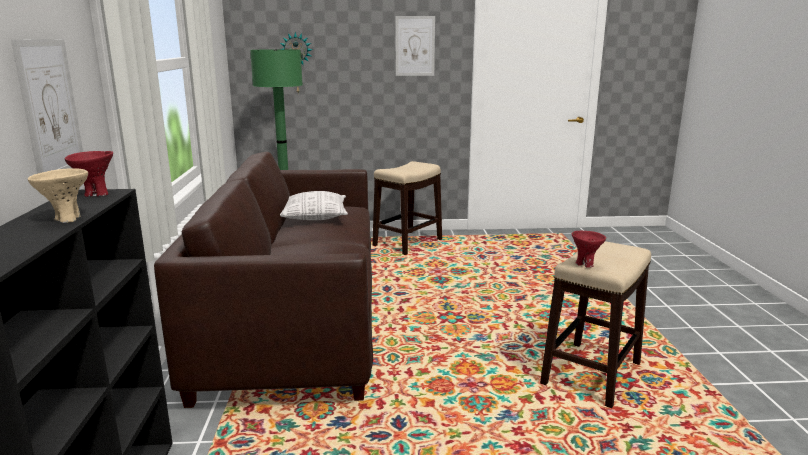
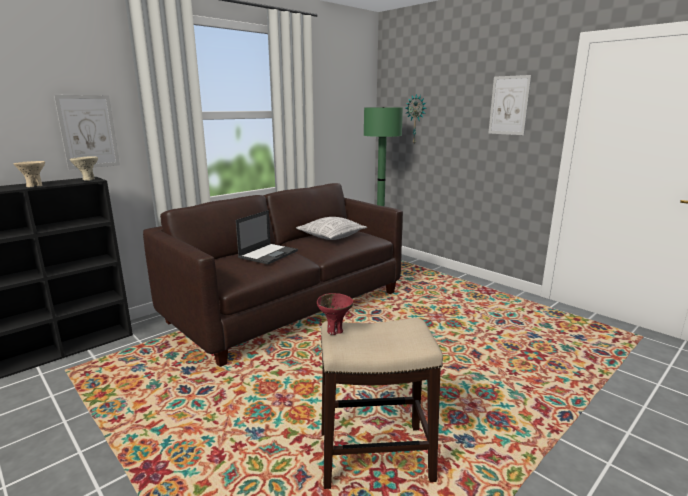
camera: 50 degrees right, 0 degrees up
red bowl [65,151,113,197] -> beige bowl [70,156,98,181]
stool [372,161,442,255] -> none
none -> laptop [236,210,298,265]

